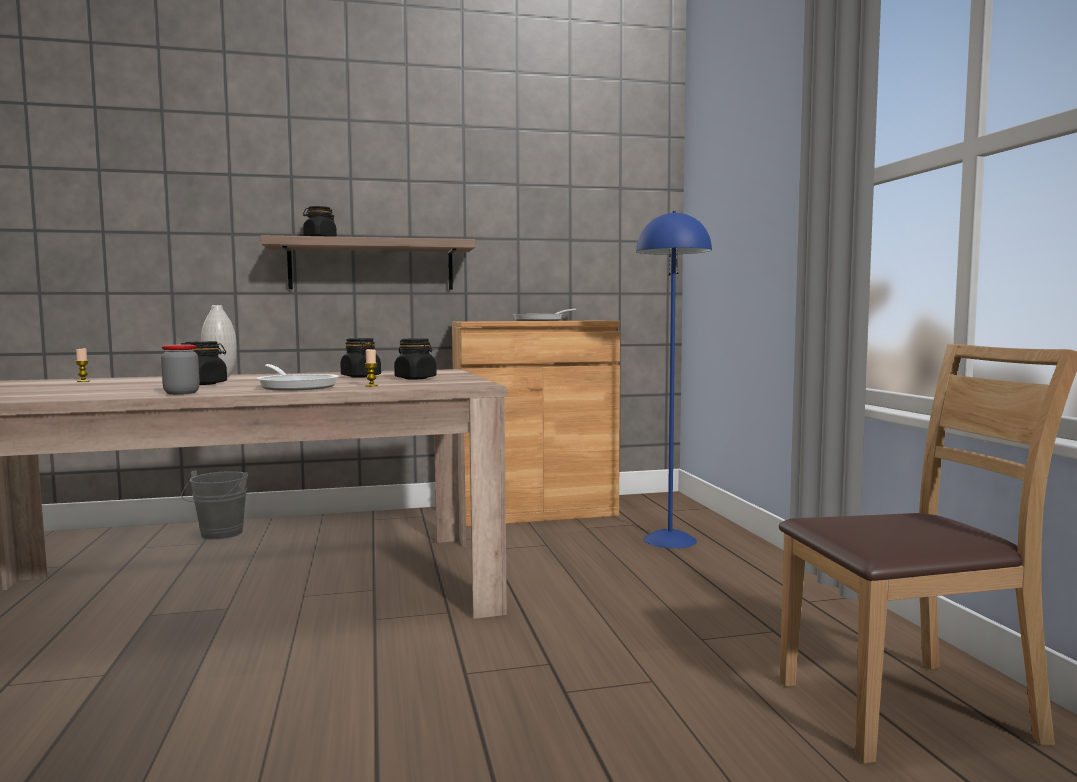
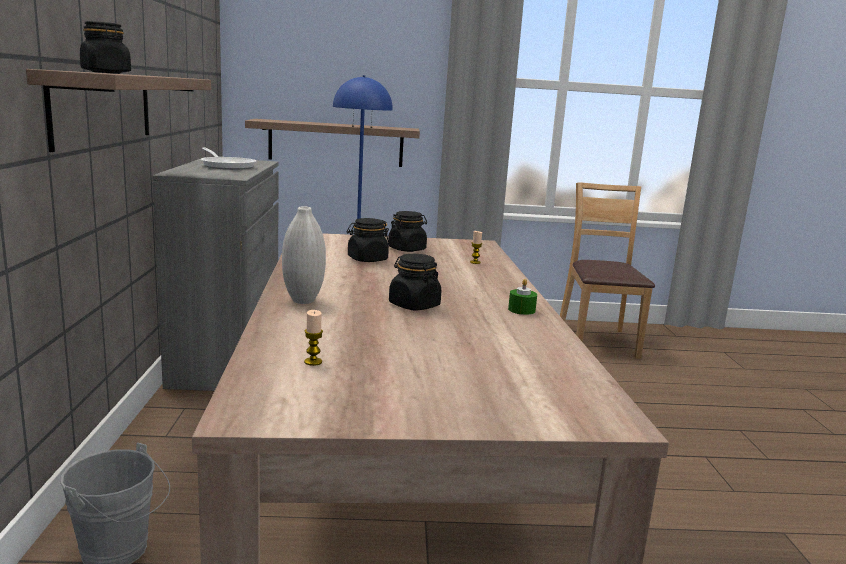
camera: 80 degrees left, 10 degrees up
jar [161,344,200,395] -> green candle [508,279,537,315]
frying pan [256,364,339,390] -> none
brown cabinet [452,321,620,527] -> grey cabinet [152,157,279,391]
none -> shelf [245,119,420,167]

